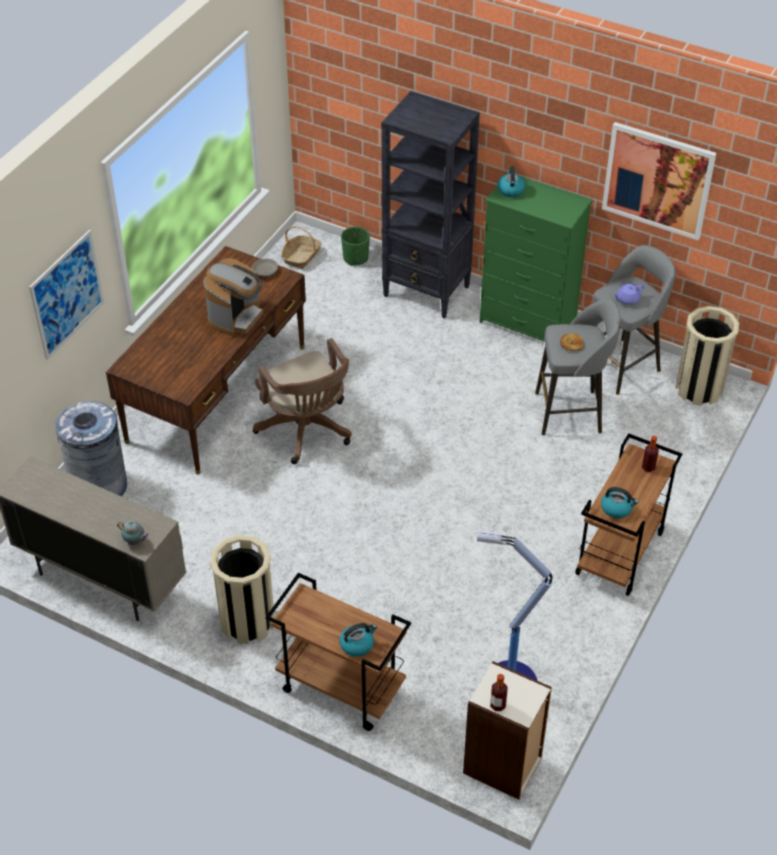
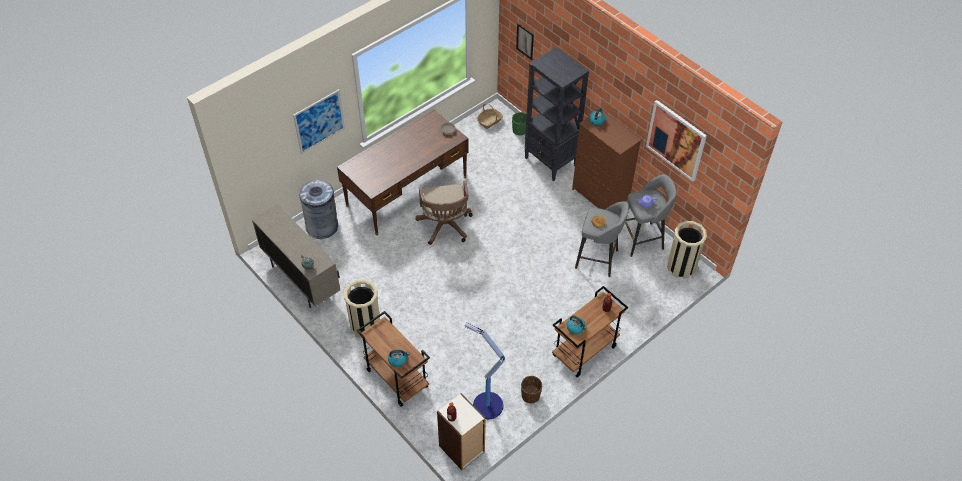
camera: 20 degrees right, 5 degrees up
coffee machine [203,258,264,336] -> none
green dresser [479,172,593,342] -> brown dresser [572,109,642,210]
none -> picture [516,23,534,60]
none -> brown planter [521,376,542,403]

